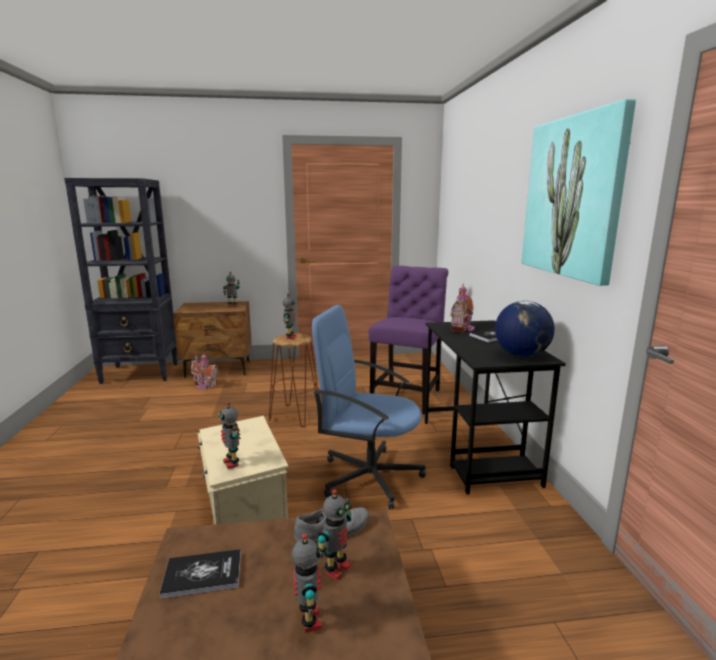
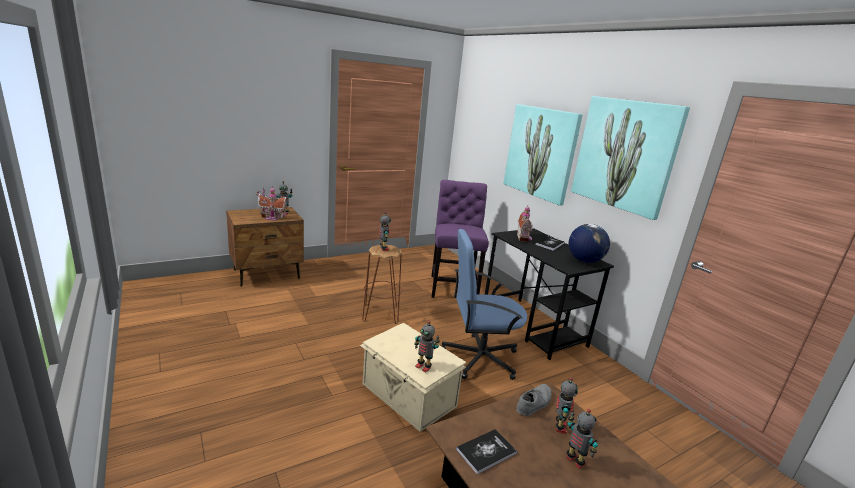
camera: 25 degrees left, 5 degrees up
black bookcase [64,178,178,384] -> none
toy house [191,353,219,389] -> toy house moved to [257,186,289,221]
none -> picture [503,104,583,206]

